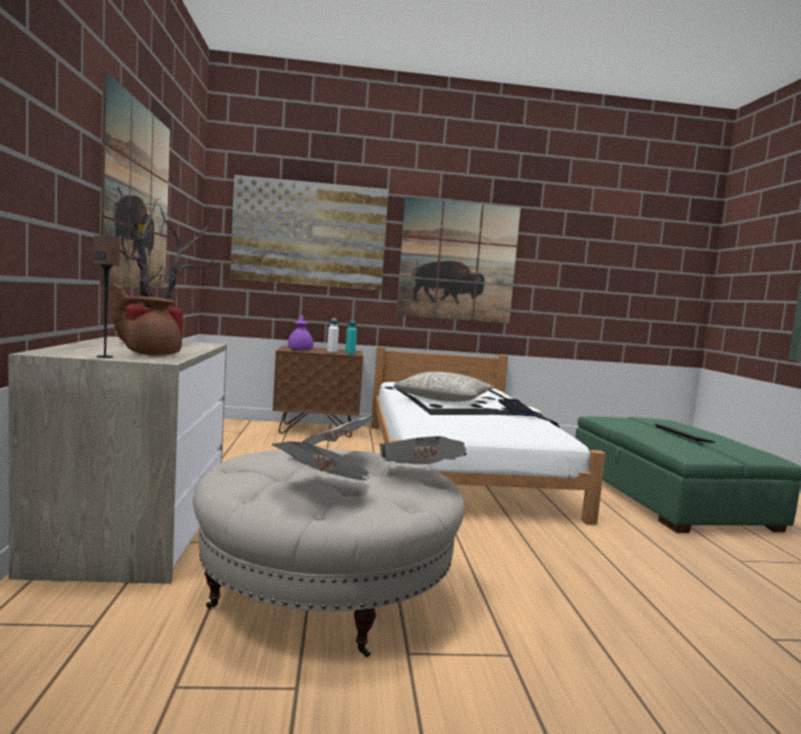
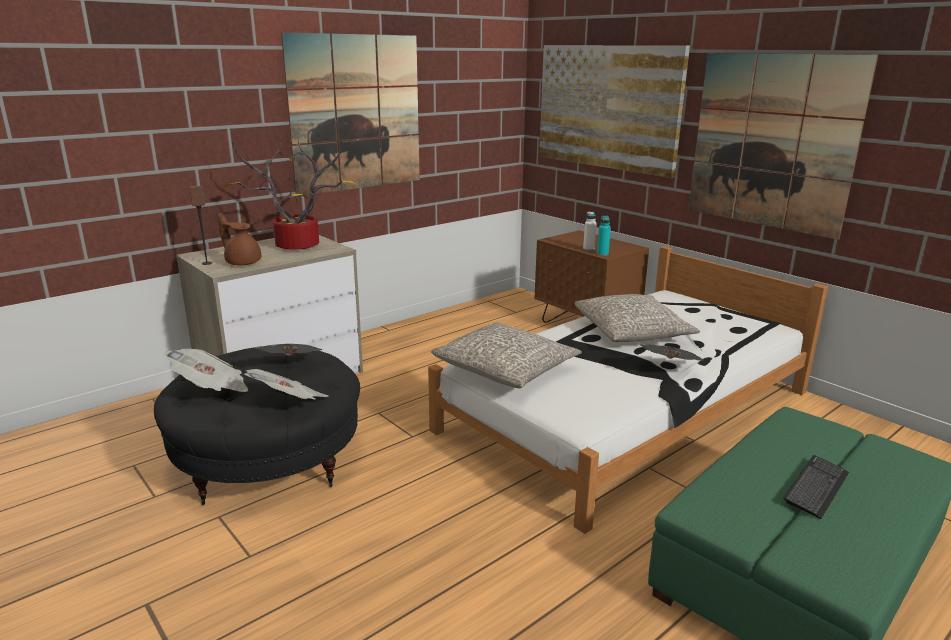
camera: 55 degrees right, 15 degrees up
beige ottoman [193,449,465,657] -> black ottoman [154,346,360,505]
purple teapot [288,315,313,351] -> none
keyboard [498,398,540,416] -> newspaper [639,344,704,361]
none -> grey pillow [431,323,582,388]

